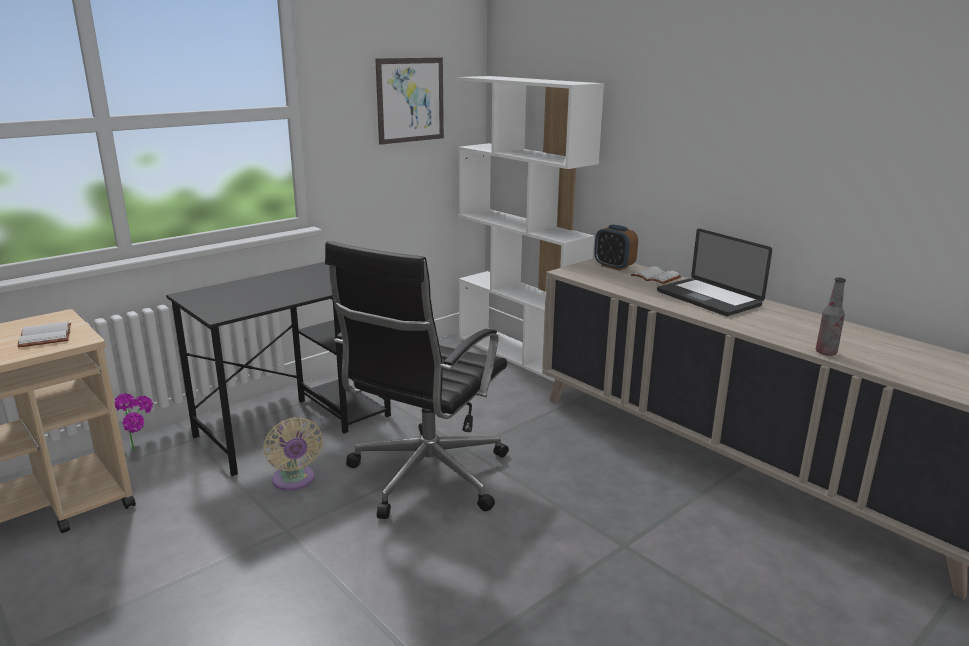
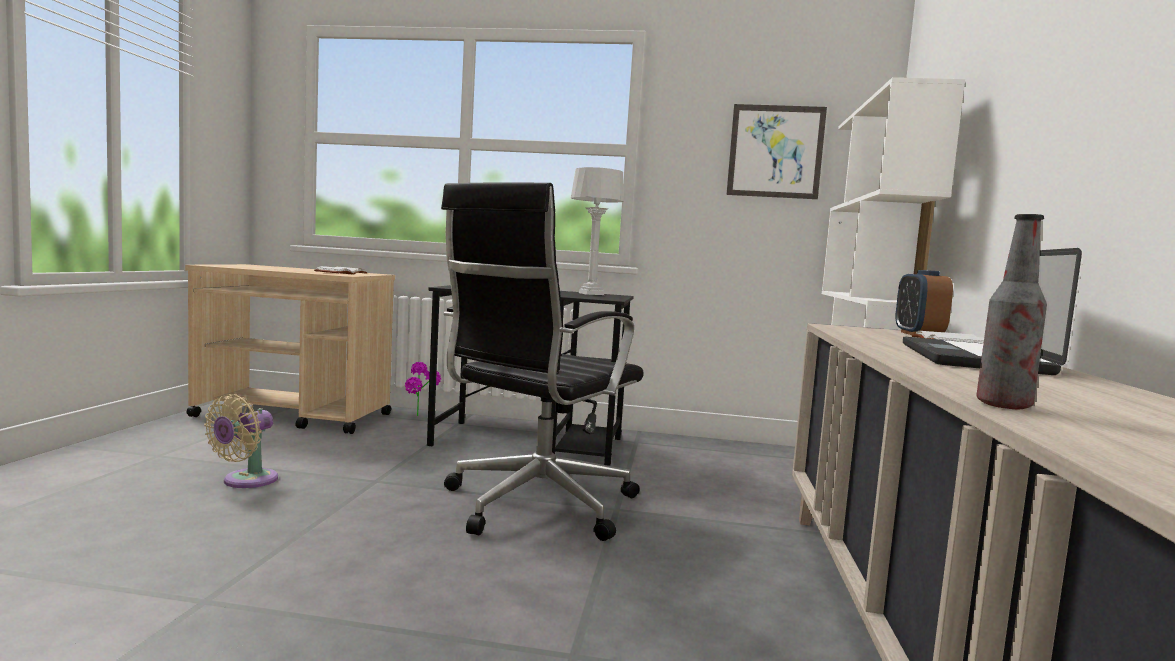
camera: 50 degrees right, 15 degrees down
beige fan [263,417,323,491] -> beige fan moved to [204,394,278,488]
black office chair [325,241,509,519] -> black office chair turned 45 degrees counterclockwise [441,182,644,541]
none -> grey table lamp [571,167,624,295]

